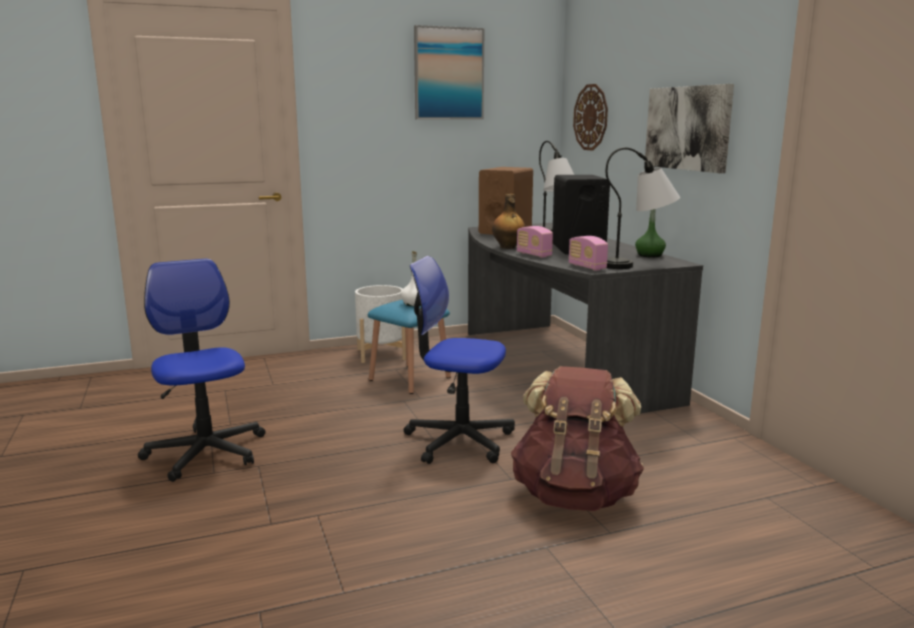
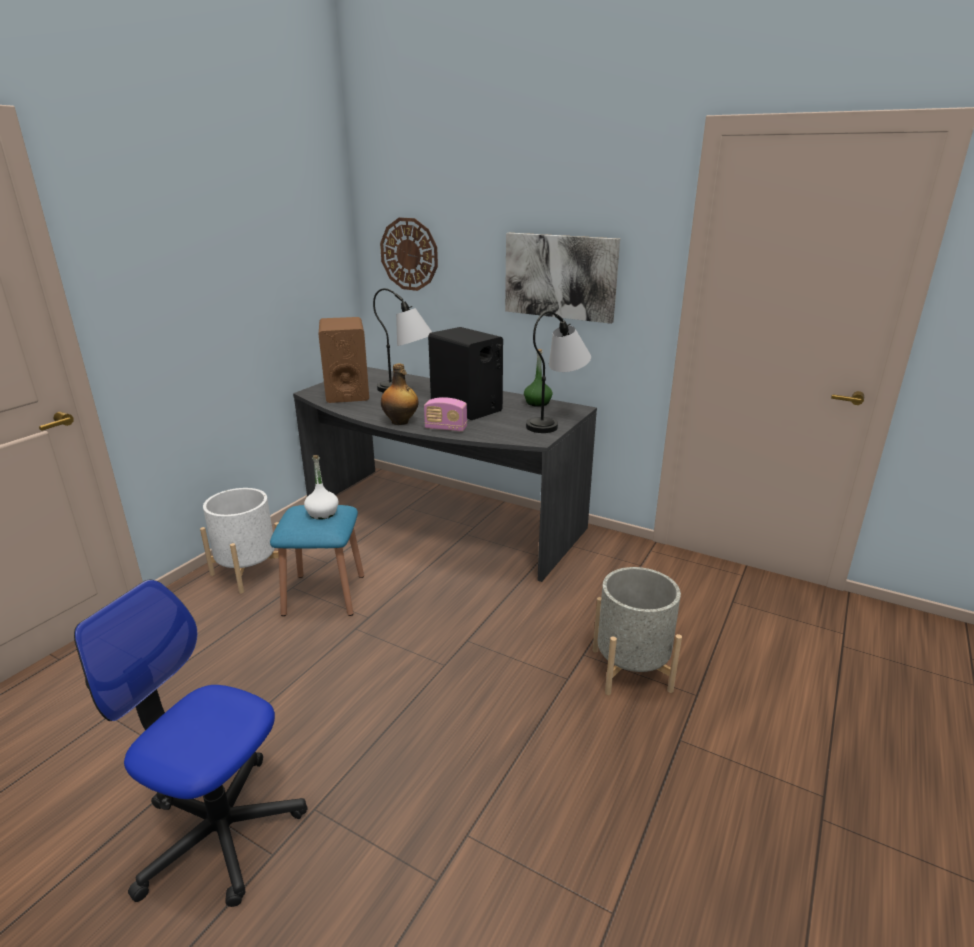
camera: 40 degrees left, 10 degrees up
office chair [404,256,515,464] -> none
picture [414,25,484,120] -> none
brown backpack [511,366,644,511] -> grey planter [593,567,682,695]
radio [568,236,608,270] -> none

